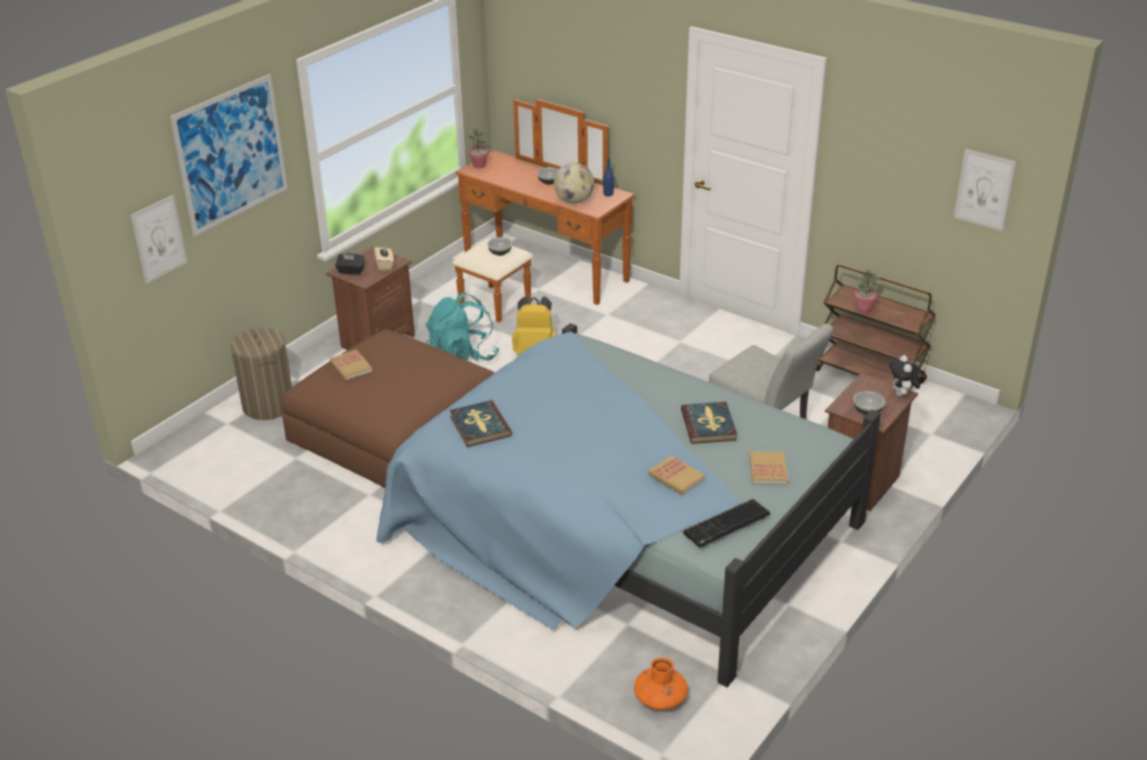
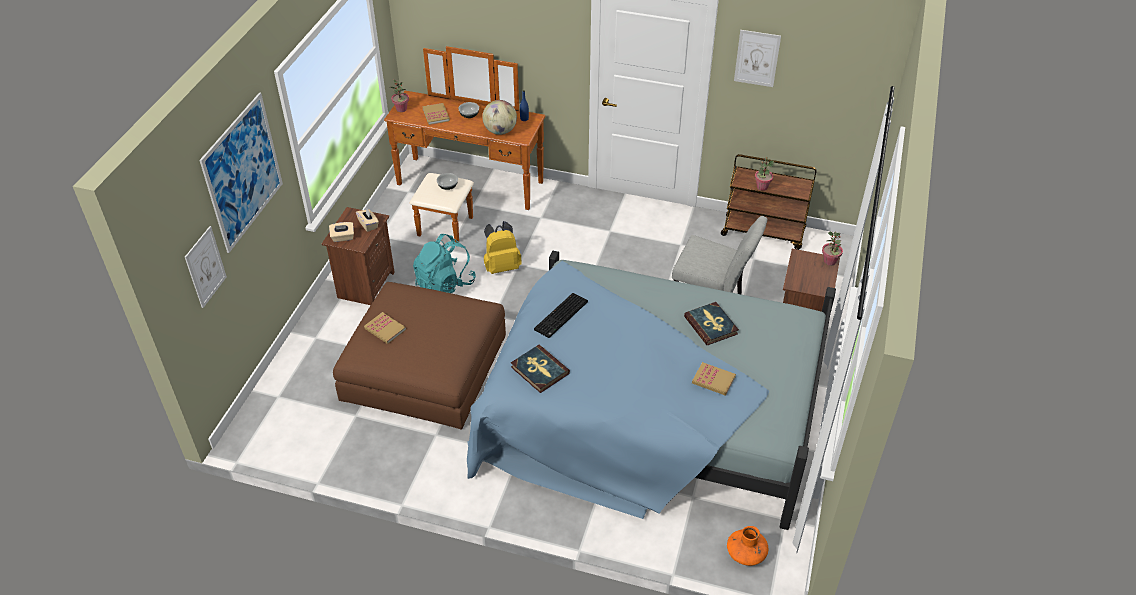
camera: 20 degrees left, 10 degrees up
laundry basket [230,328,292,420] -> none
black tissue box [335,253,365,275] -> beige tissue box [329,222,354,242]
keyboard [683,499,770,547] -> keyboard moved to [534,293,588,338]
book [749,452,788,485] -> book moved to [423,103,450,125]
bowl [853,391,885,415] -> none
plush toy [889,355,920,396] -> potted plant [822,232,843,266]
picture [954,149,1016,231] -> picture moved to [734,30,781,87]

